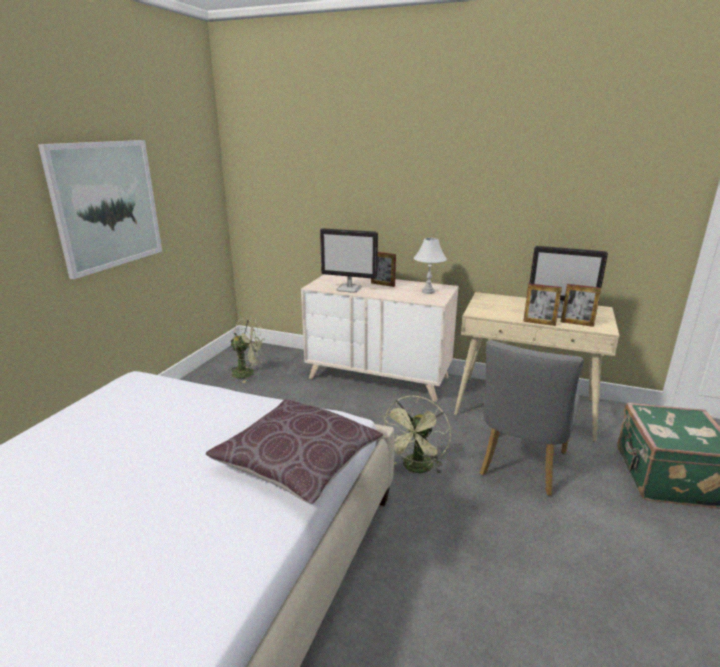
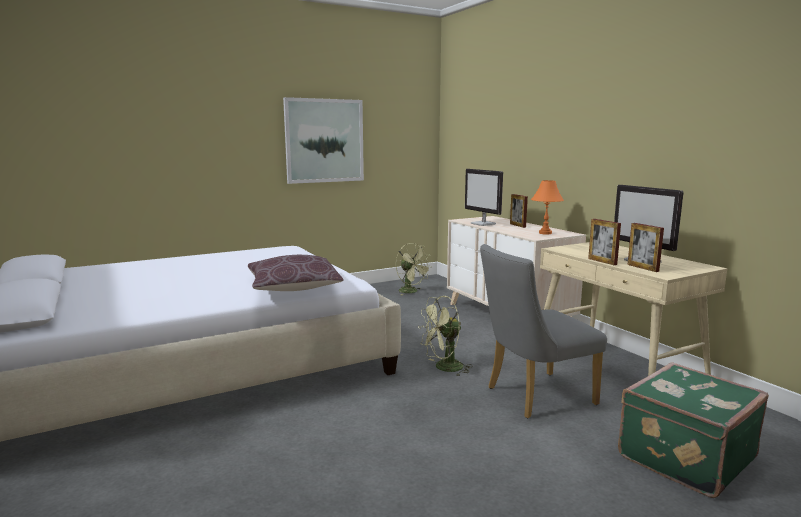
camera: 40 degrees right, 10 degrees down
white table lamp [414,238,447,294] -> orange table lamp [531,180,564,235]

